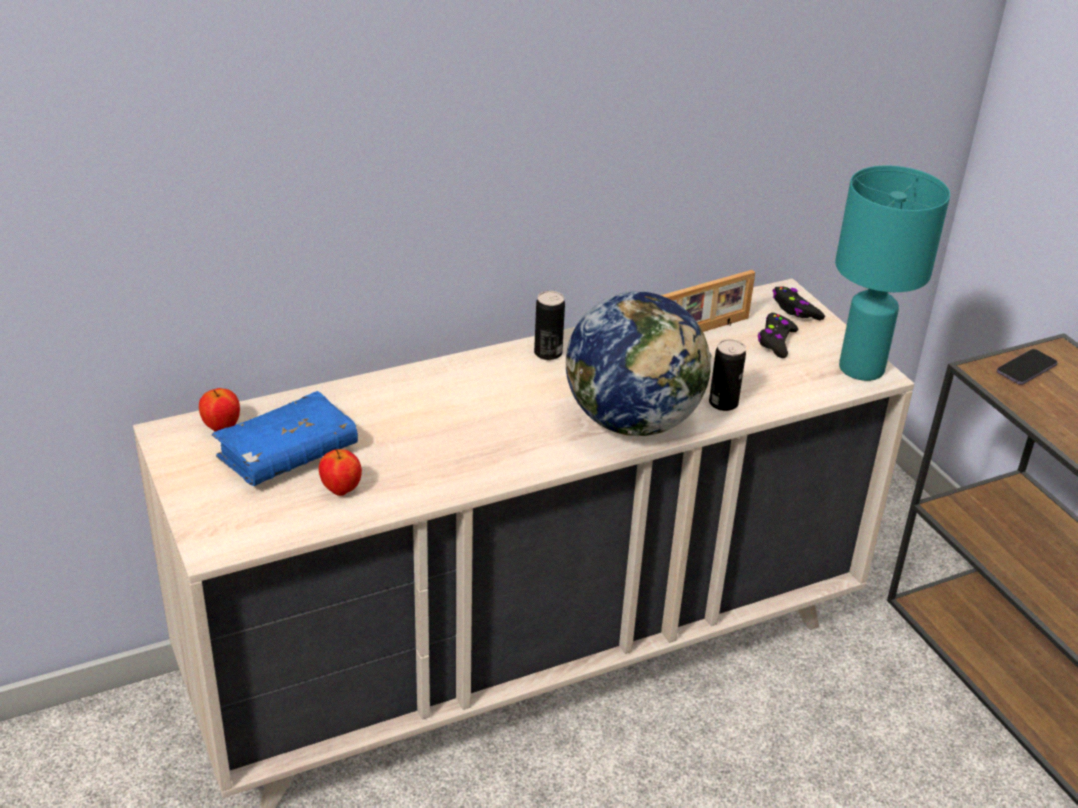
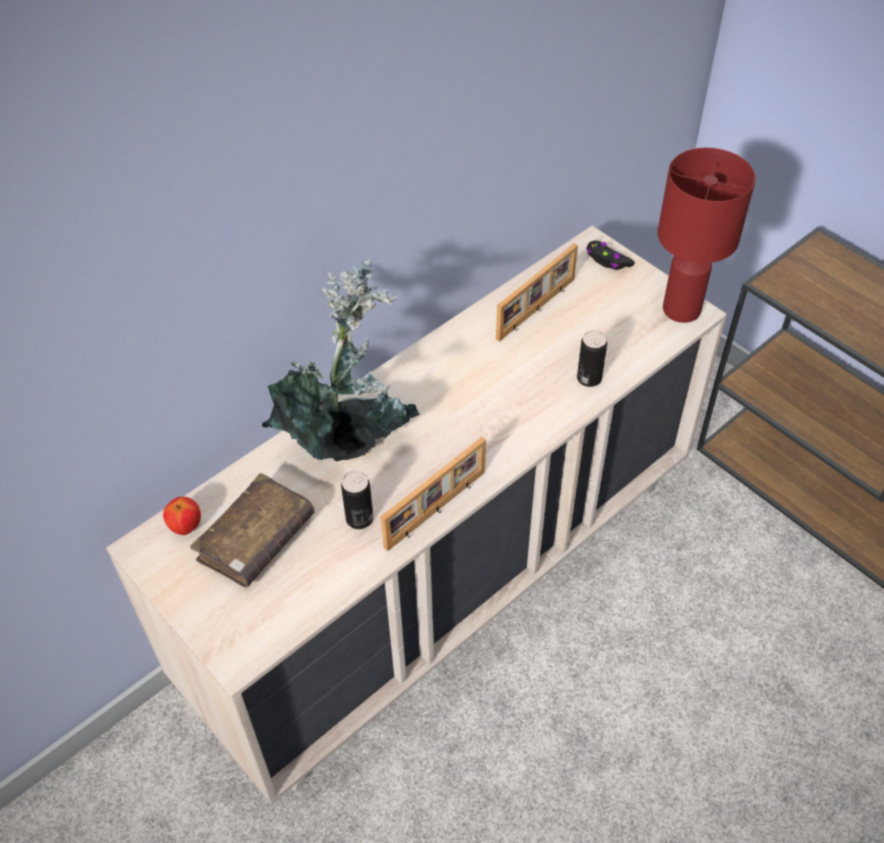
camera: 15 degrees left, 15 degrees up
blue book [212,391,358,486] -> brown book [190,473,315,588]
apple [319,449,362,496] -> none
can [534,291,565,360] -> can moved to [341,471,373,529]
globe [566,292,712,436] -> none
black game controller [758,313,799,358] -> none
turquoise table lamp [835,165,950,381] -> red table lamp [657,148,755,323]
phone [997,349,1058,385] -> none
none -> potted plant [262,258,420,462]
none -> picture frame [381,437,486,551]

